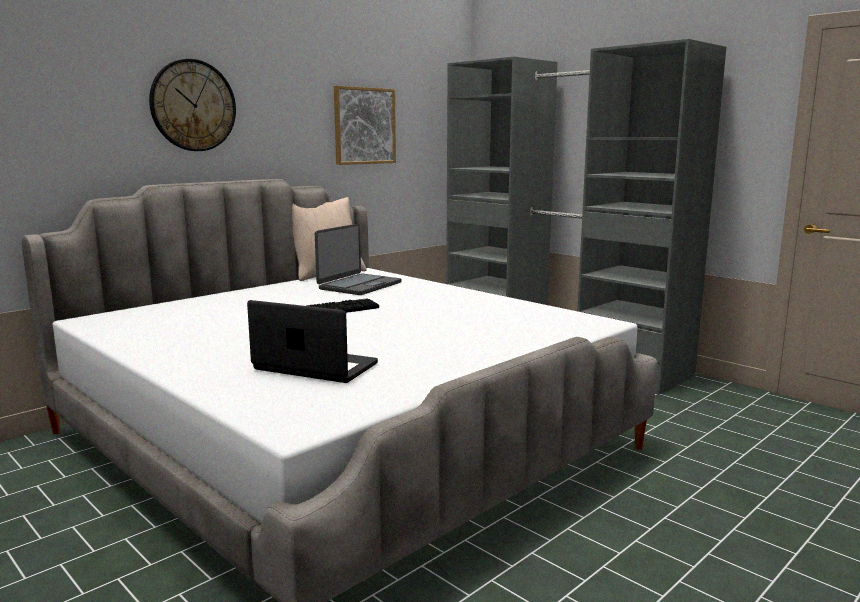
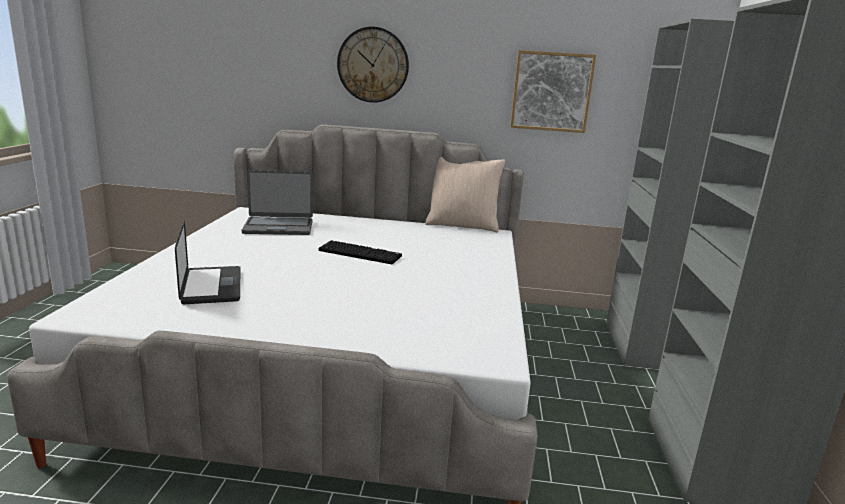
camera: 50 degrees right, 5 degrees up
laptop [315,223,402,295] -> laptop moved to [242,170,313,235]

